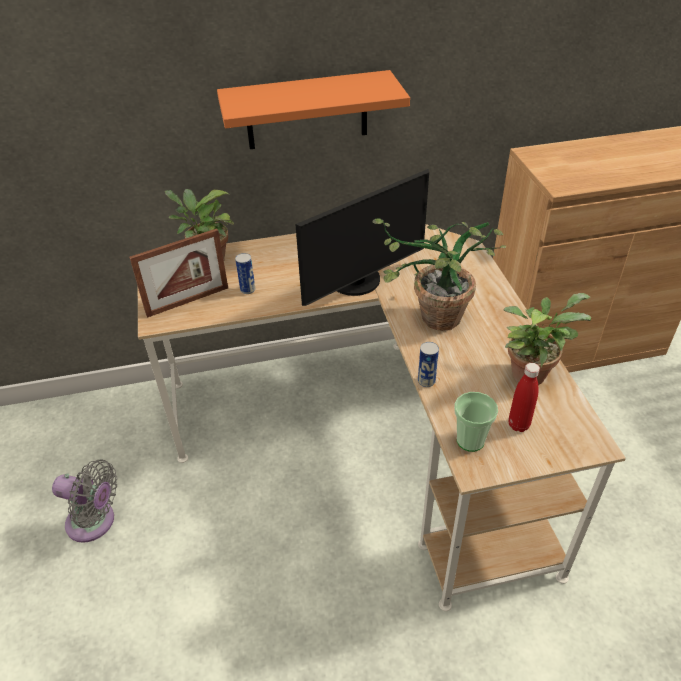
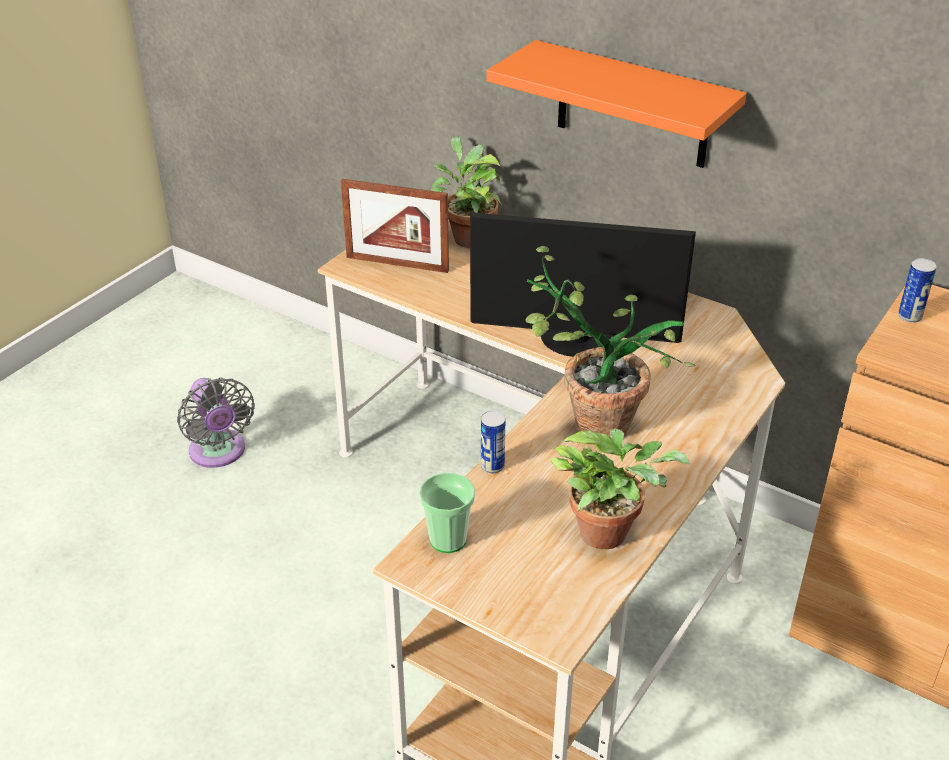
camera: 45 degrees right, 5 degrees down
can [235,253,255,294] -> can moved to [898,258,937,323]
red bottle [508,363,540,432] -> none

